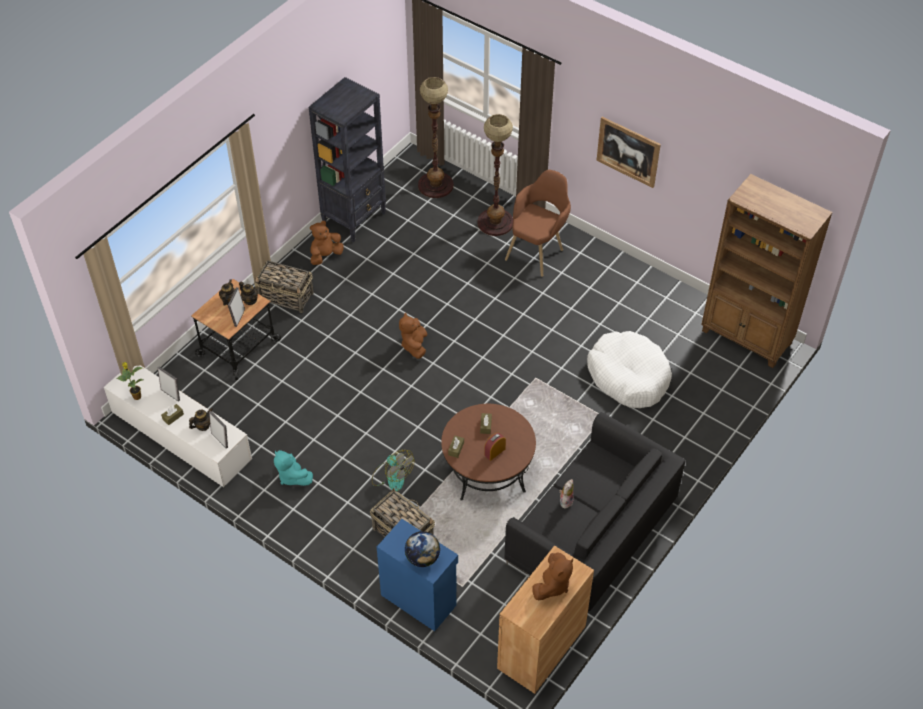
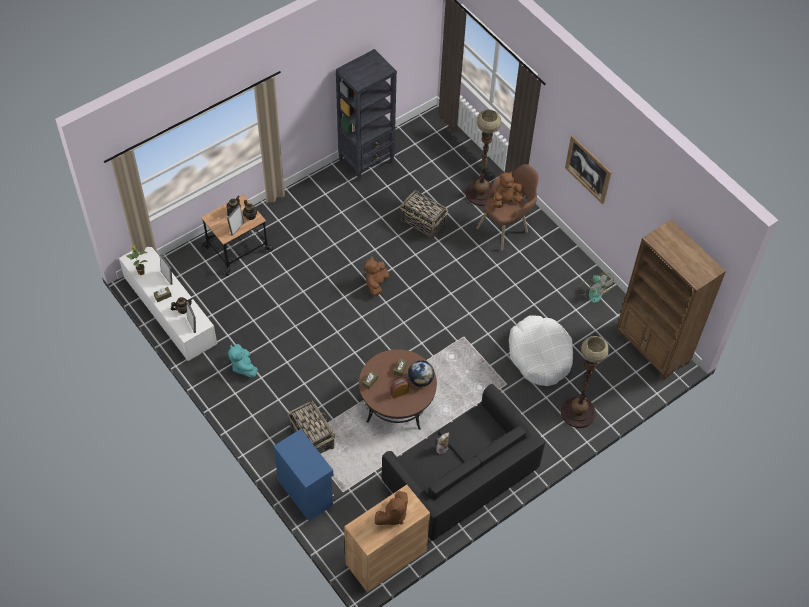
camera: 15 degrees right, 5 degrees up
basket [254,260,314,313] -> basket moved to [400,190,448,240]
brown plush toy [310,221,343,265] -> brown plush toy moved to [492,172,524,208]
fan [372,450,414,492] -> fan moved to [577,273,614,303]
globe [405,531,440,567] -> globe moved to [408,360,434,387]
floor lamp [418,77,454,198] -> floor lamp moved to [561,336,609,428]

